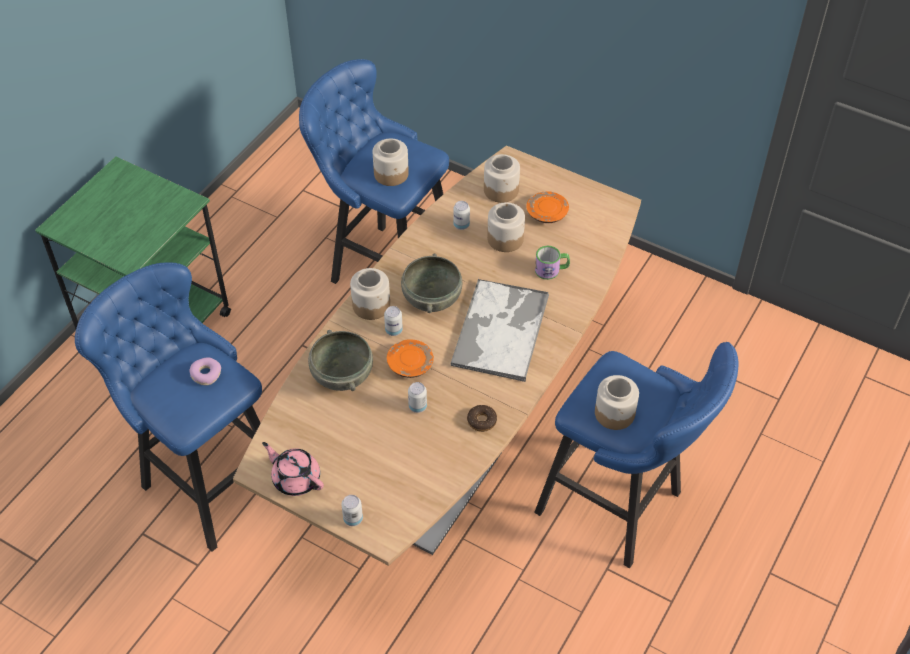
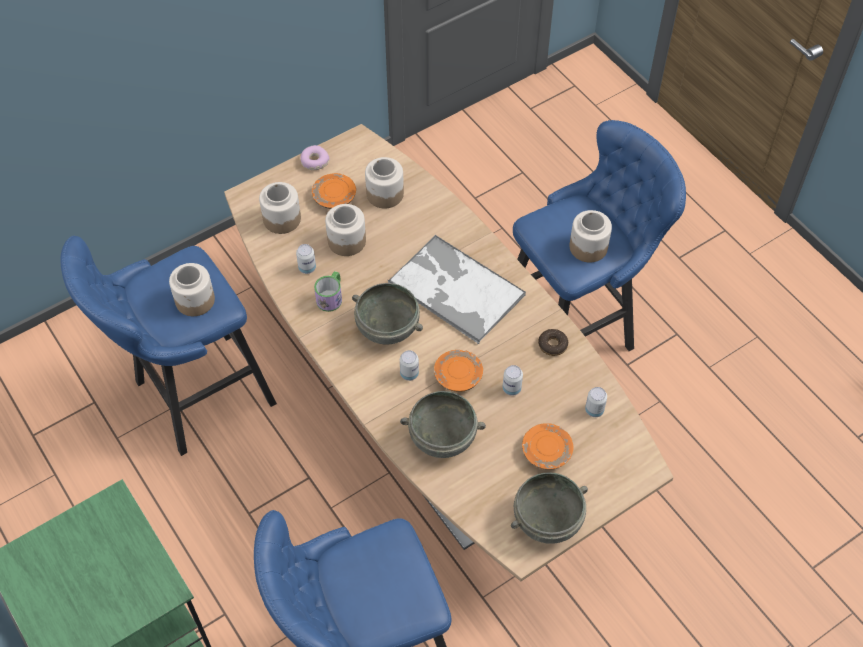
camera: 65 degrees left, 5 degrees up
donut [189,357,221,385] -> donut moved to [301,145,330,170]
pink teapot [262,442,324,496] -> grey bowl [511,472,588,544]
can [341,495,363,526] -> can moved to [585,387,607,417]
jar [350,268,390,320] -> jar moved to [365,157,404,208]
mug [535,246,570,280] -> mug moved to [314,271,342,312]
none -> orange plate [522,423,574,470]

